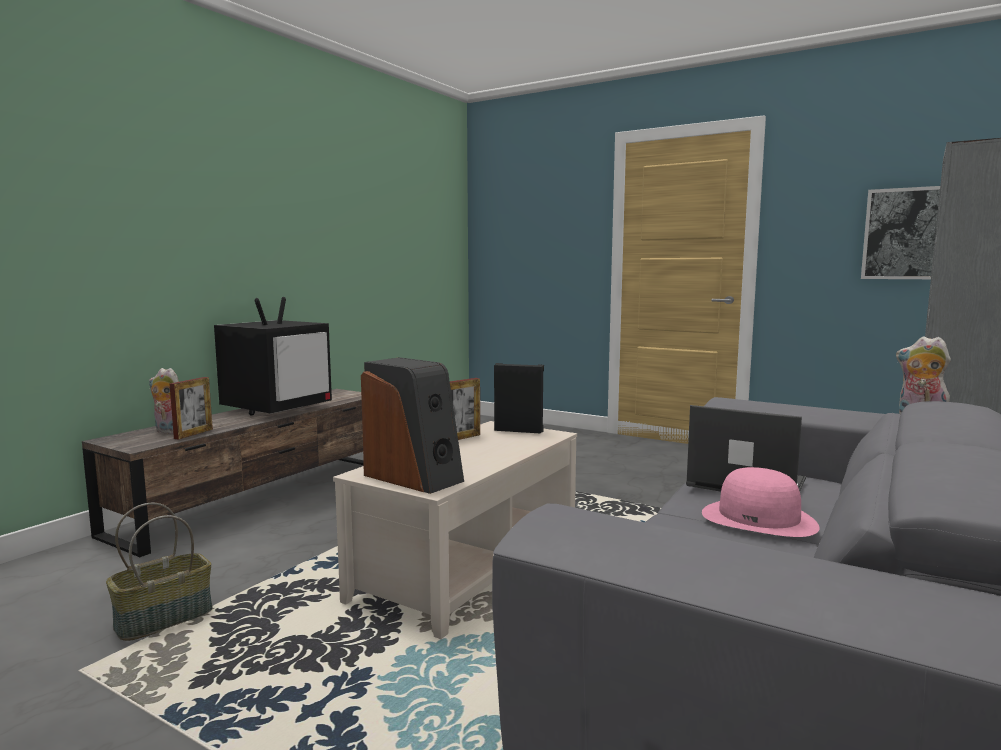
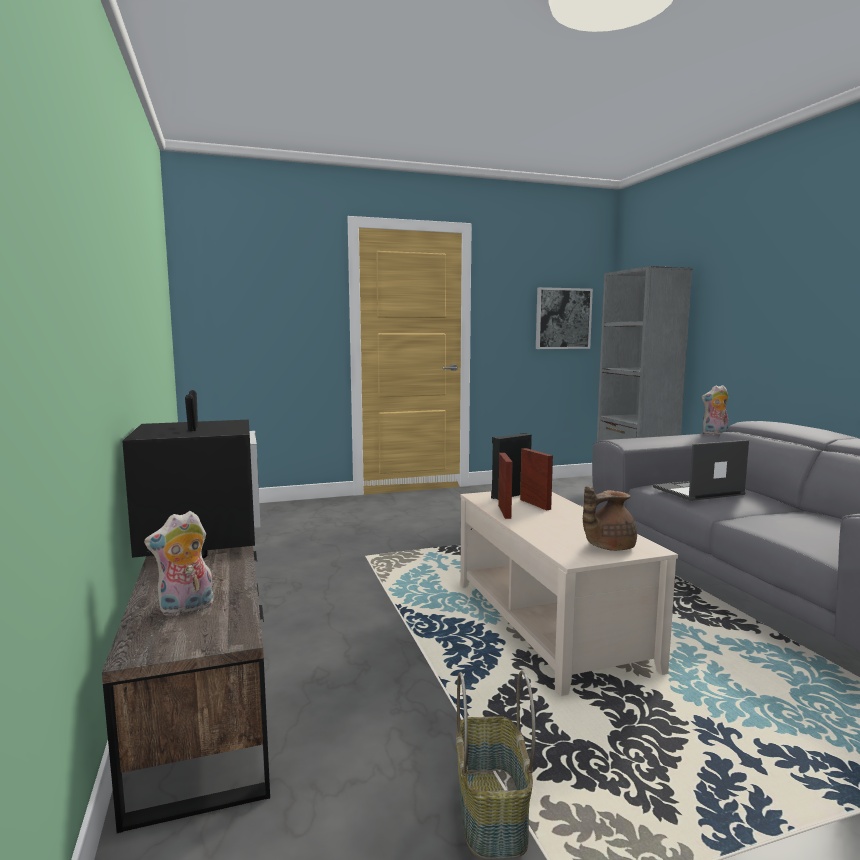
camera: 50 degrees left, 0 degrees up
picture frame [170,377,213,440] -> picture frame moved to [520,448,553,511]
speaker [361,357,464,494] -> brown teapot [583,487,637,551]
pink hat [702,467,820,537] -> none

